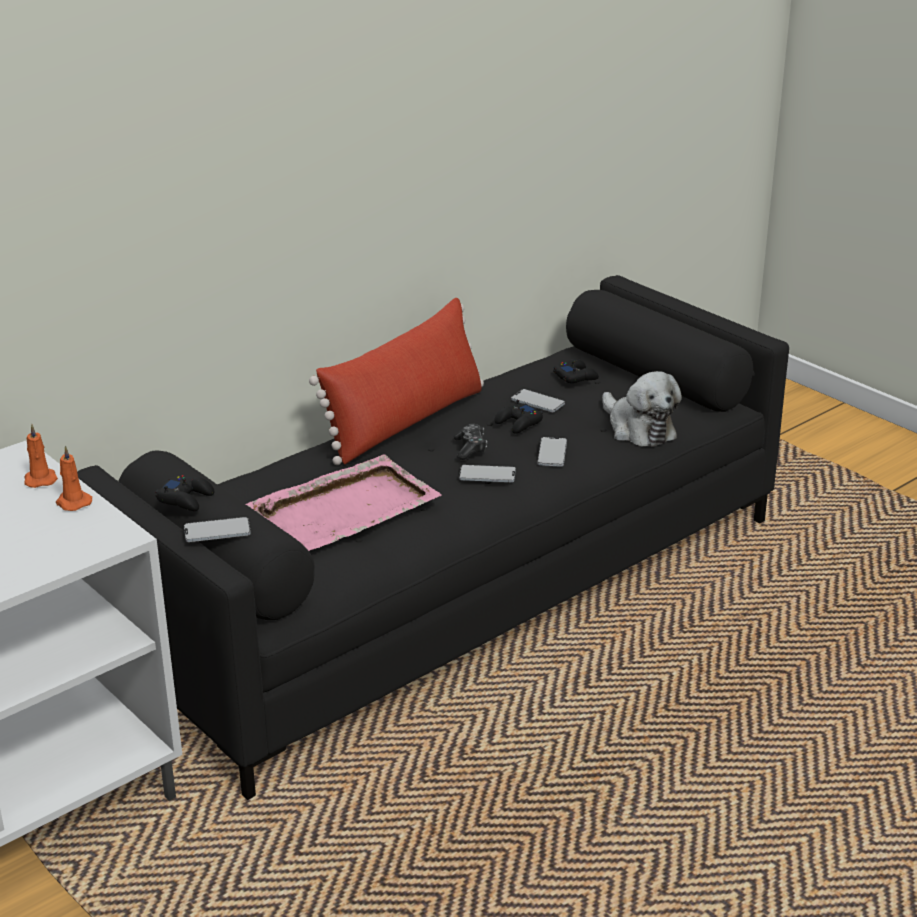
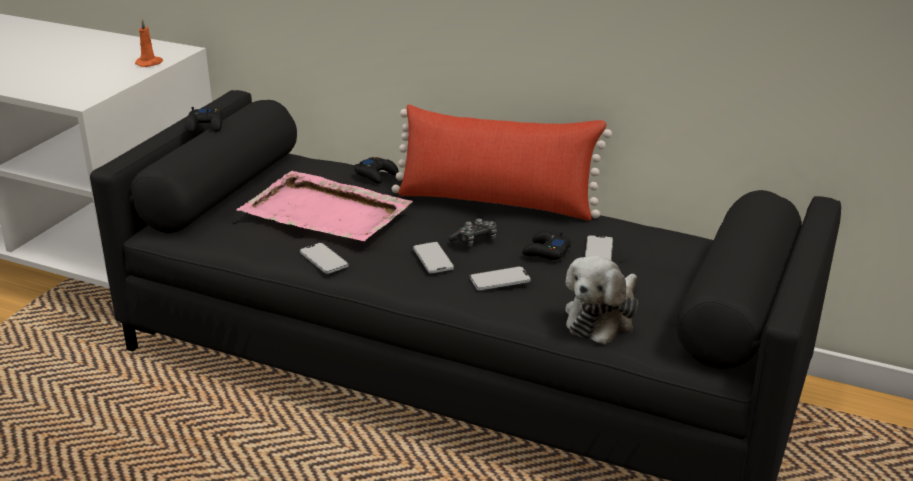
camera: 65 degrees right, 0 degrees up
orange candle [56,446,92,511] -> none
phone [184,517,251,542] -> phone moved to [300,243,349,274]
black game controller [553,358,599,383] -> black game controller moved to [354,157,399,184]

